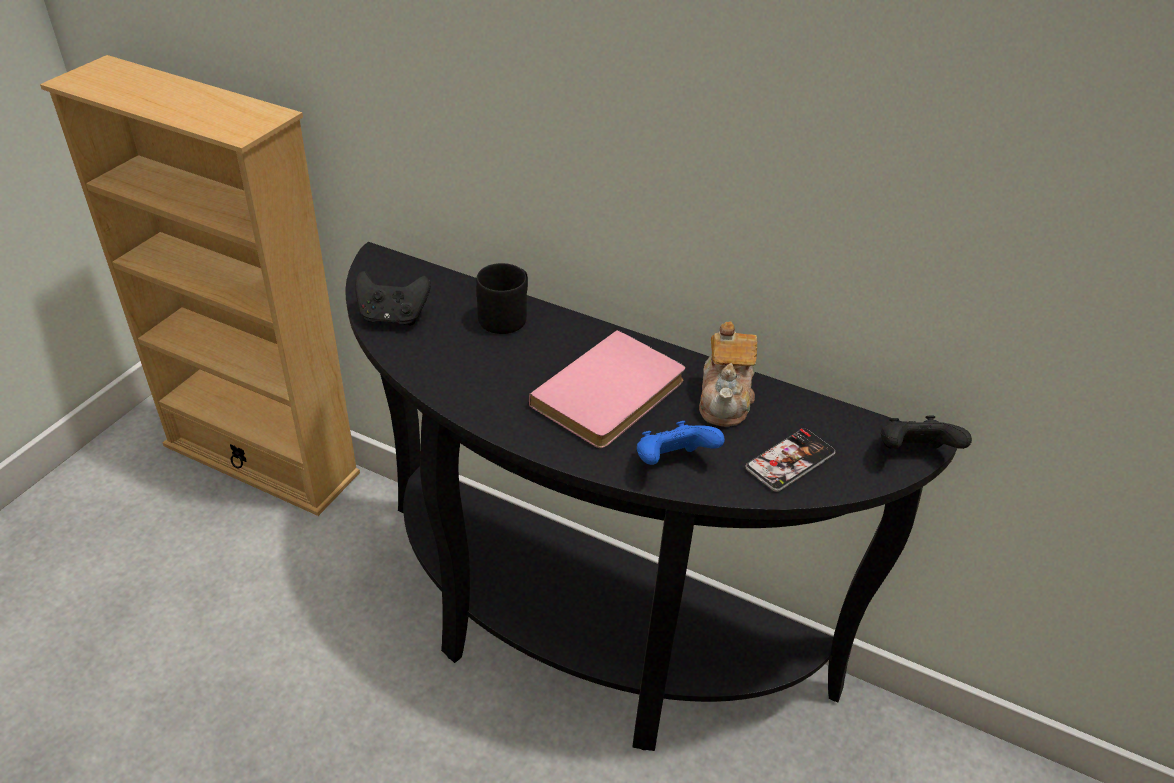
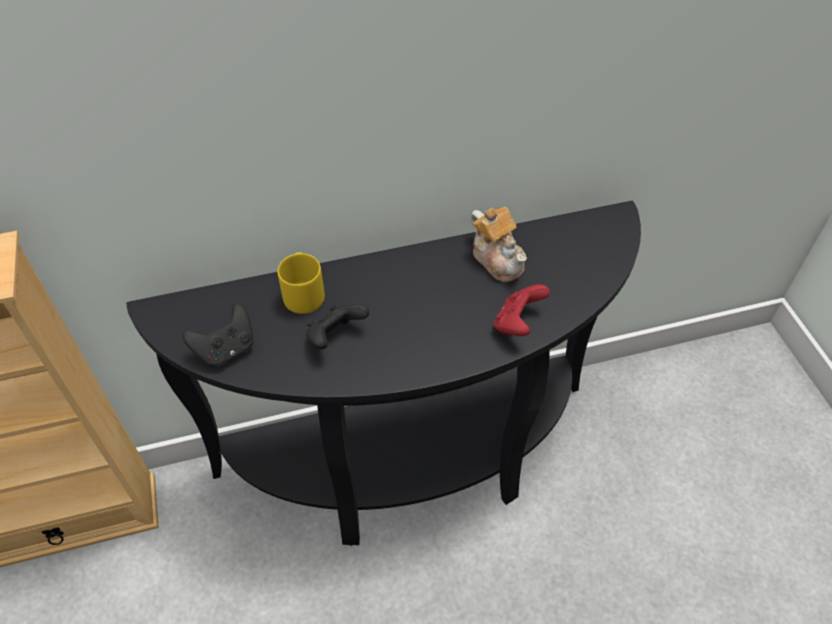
camera: 40 degrees left, 10 degrees up
black mug [476,263,528,334] -> yellow mug [277,252,325,314]
pink book [529,330,685,448] -> none
blue game controller [637,421,725,465] -> red game controller [494,284,550,336]
phone [745,428,835,492] -> none
black game controller [881,415,972,449] -> black game controller moved to [306,303,369,349]

